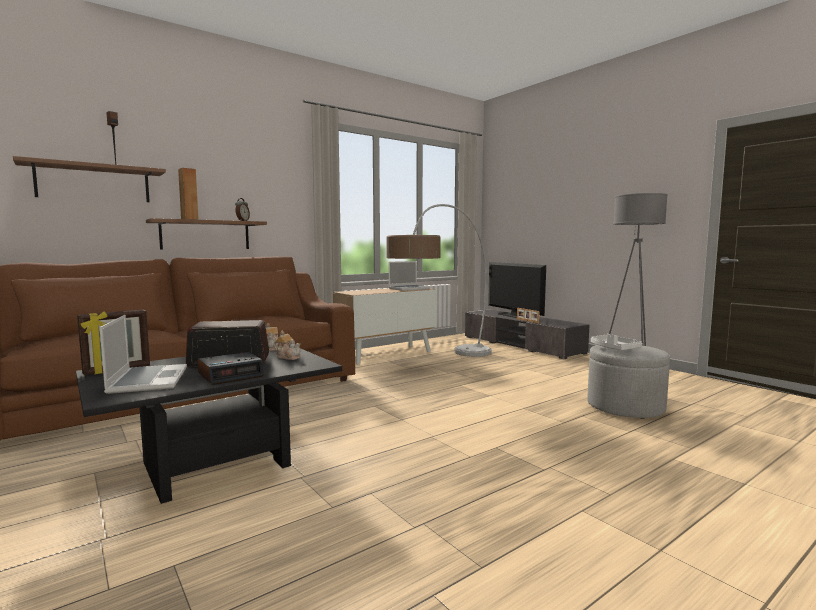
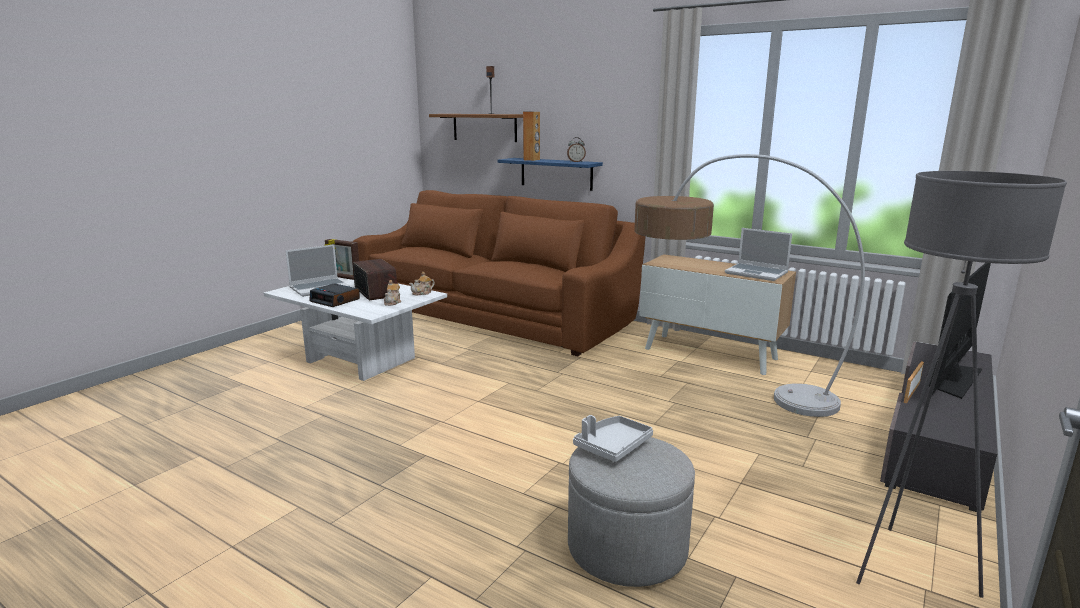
camera: 70 degrees right, 10 degrees up
black coffee table [76,348,342,504] -> white coffee table [263,277,447,381]
brown shelf [146,218,267,250] -> blue shelf [498,158,603,191]

